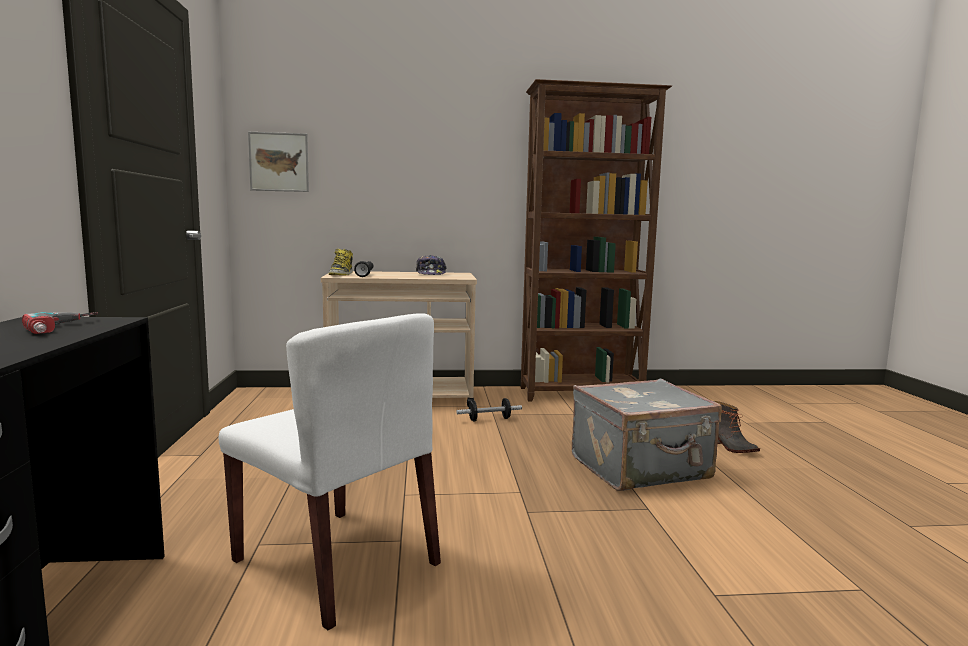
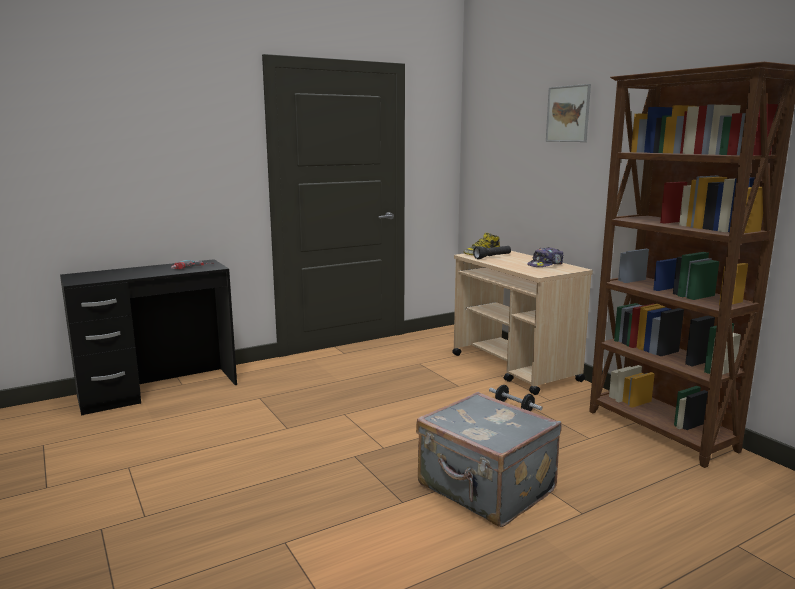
camera: 65 degrees right, 5 degrees up
white chair [219,313,441,631] -> none
picture [248,132,309,192] -> picture moved to [546,84,591,142]
boot [714,401,760,453] -> none

